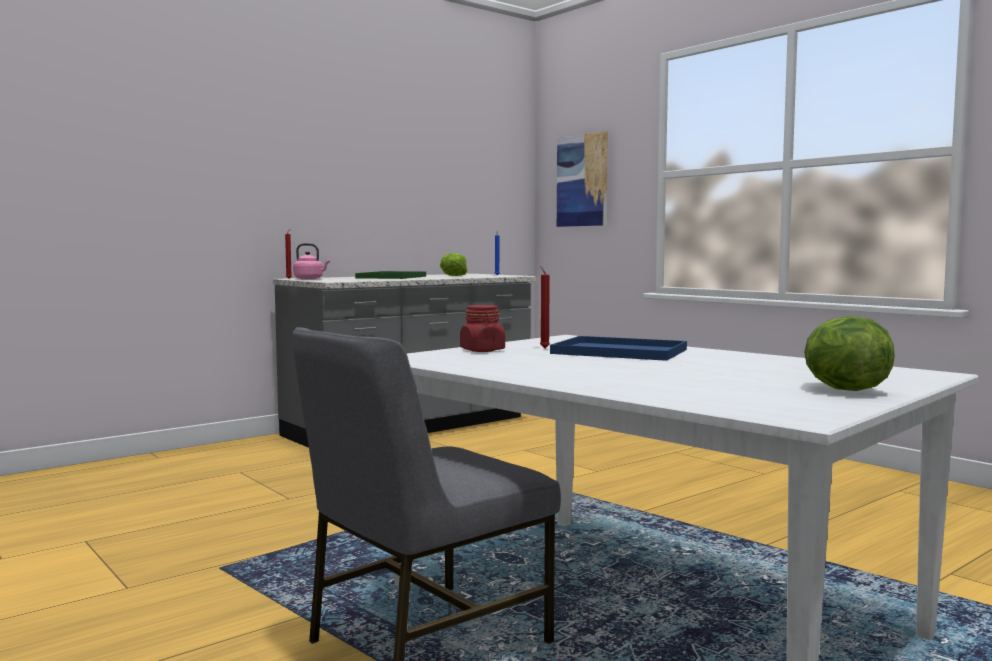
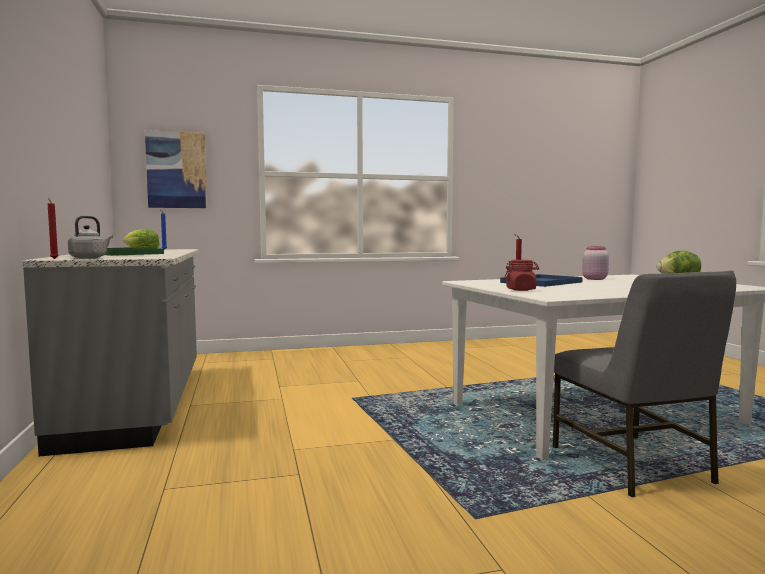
camera: 65 degrees left, 0 degrees up
pink kettle [293,243,330,280] -> grey kettle [68,216,113,259]
none -> pink jar [582,247,609,280]

